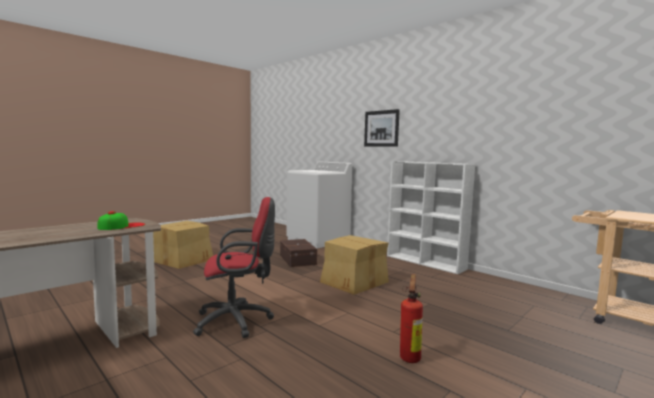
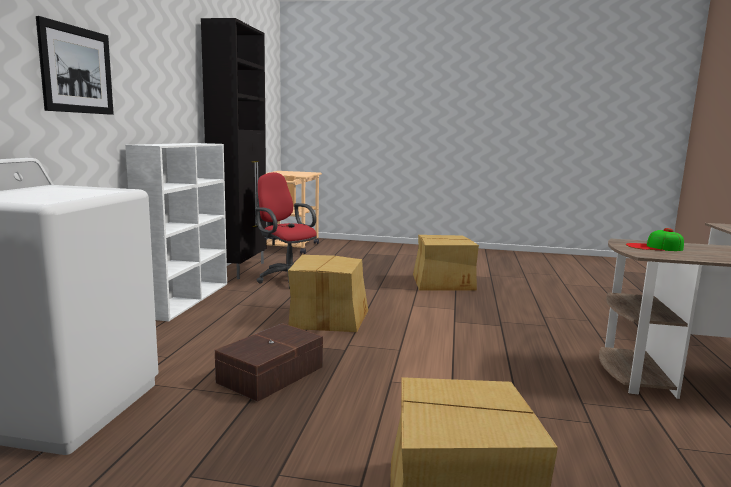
camera: 125 degrees left, 5 degrees up
red office chair [193,197,275,338] -> red office chair moved to [255,172,317,289]
fire extinguisher [400,274,423,363] -> cardboard box [413,235,479,291]
none -> black cabinet [201,18,267,279]

